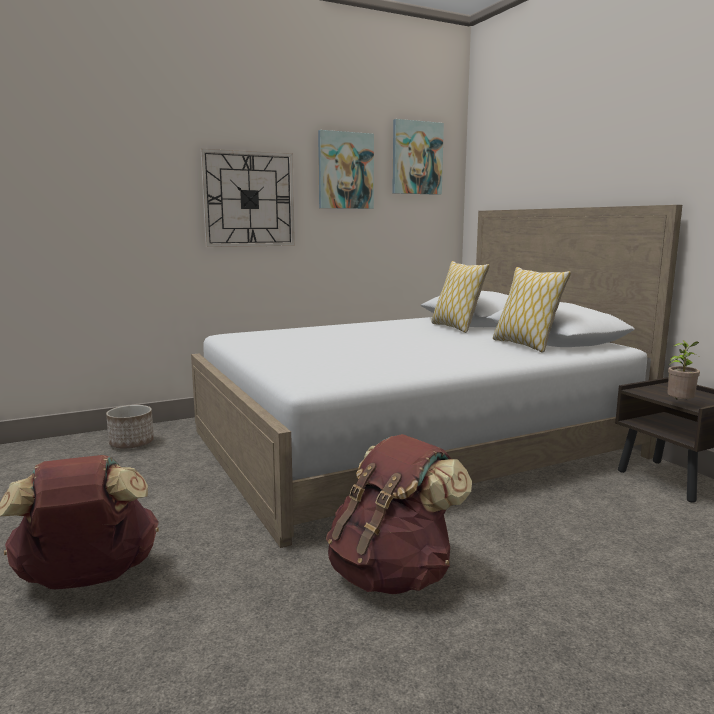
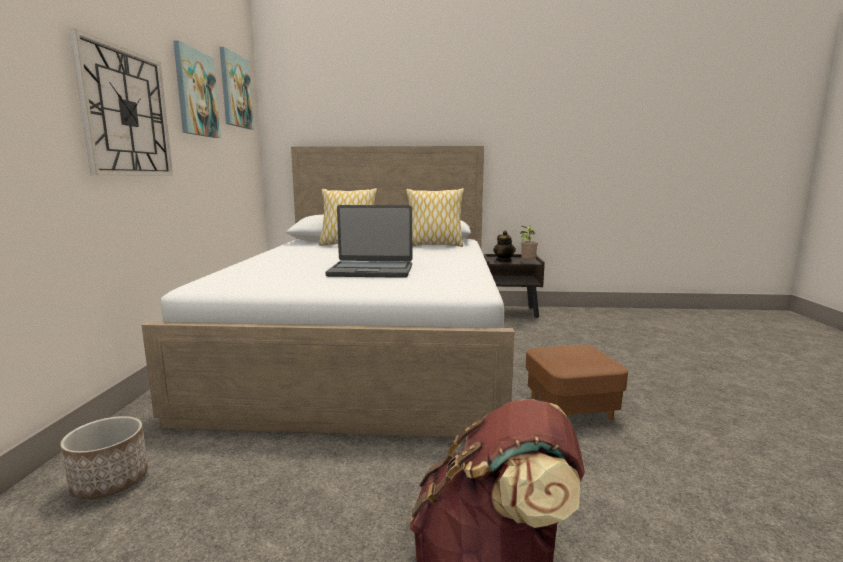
camera: 60 degrees left, 0 degrees up
brown backpack [326,434,472,594] -> brown ottoman [526,345,628,420]
none -> laptop [325,205,412,278]
none -> teapot [493,231,516,262]

